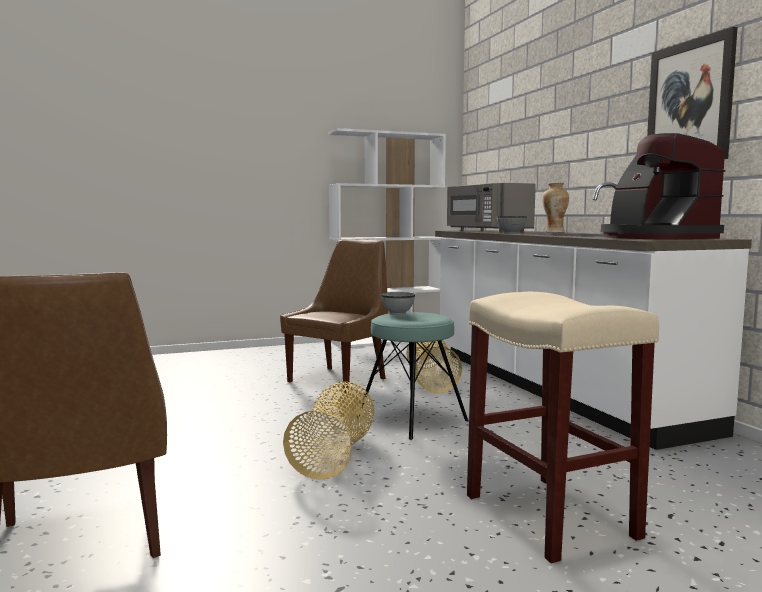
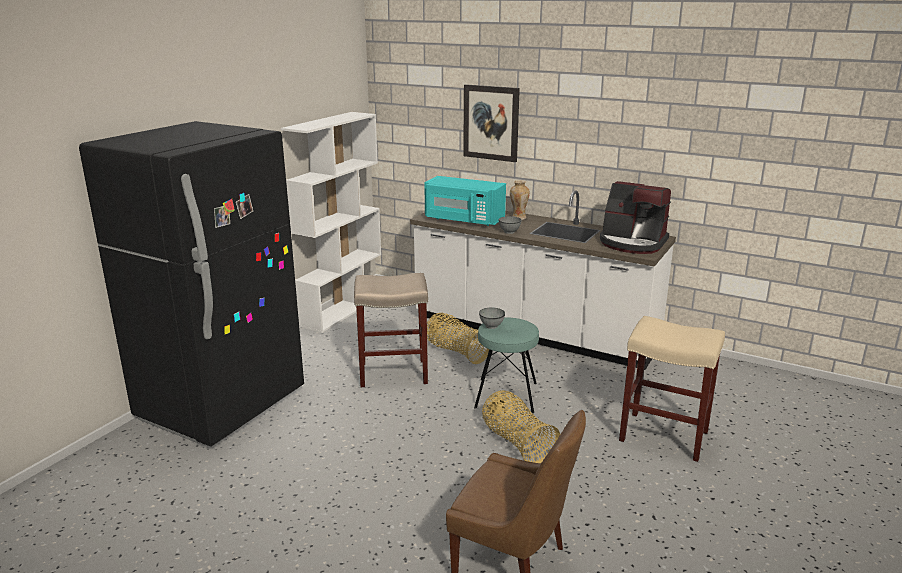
camera: 40 degrees left, 15 degrees up
brown chair [280,239,388,394] -> beige stool [354,273,428,387]
grey microwave [447,183,536,233] -> turquoise microwave [424,176,506,226]
picture [647,27,738,159] -> picture moved to [463,84,520,162]
none -> black fridge [79,121,304,447]

